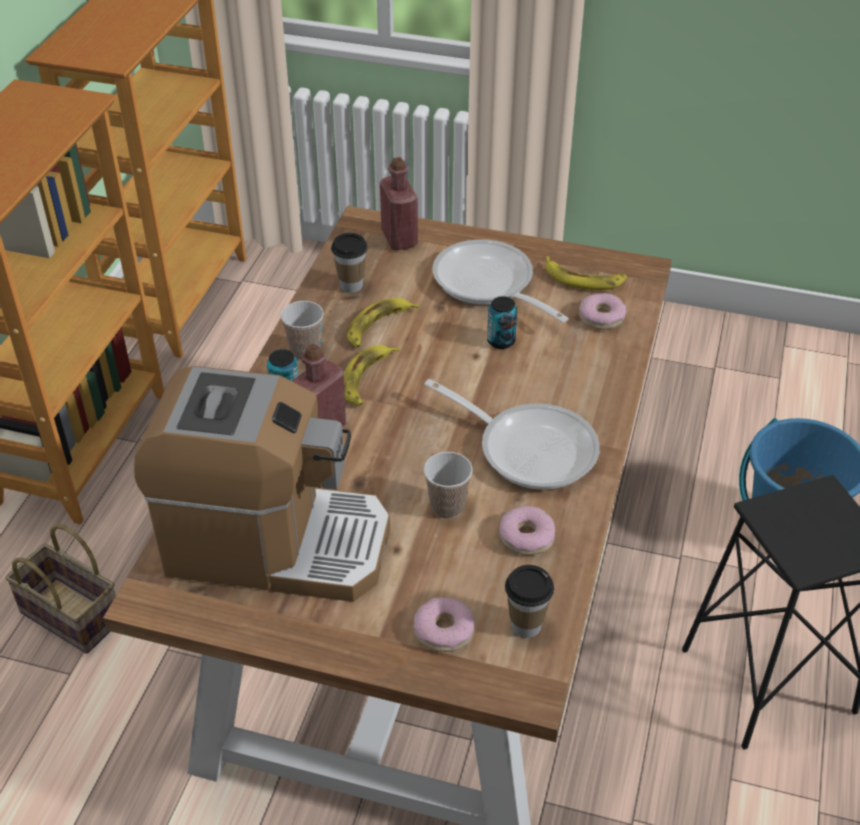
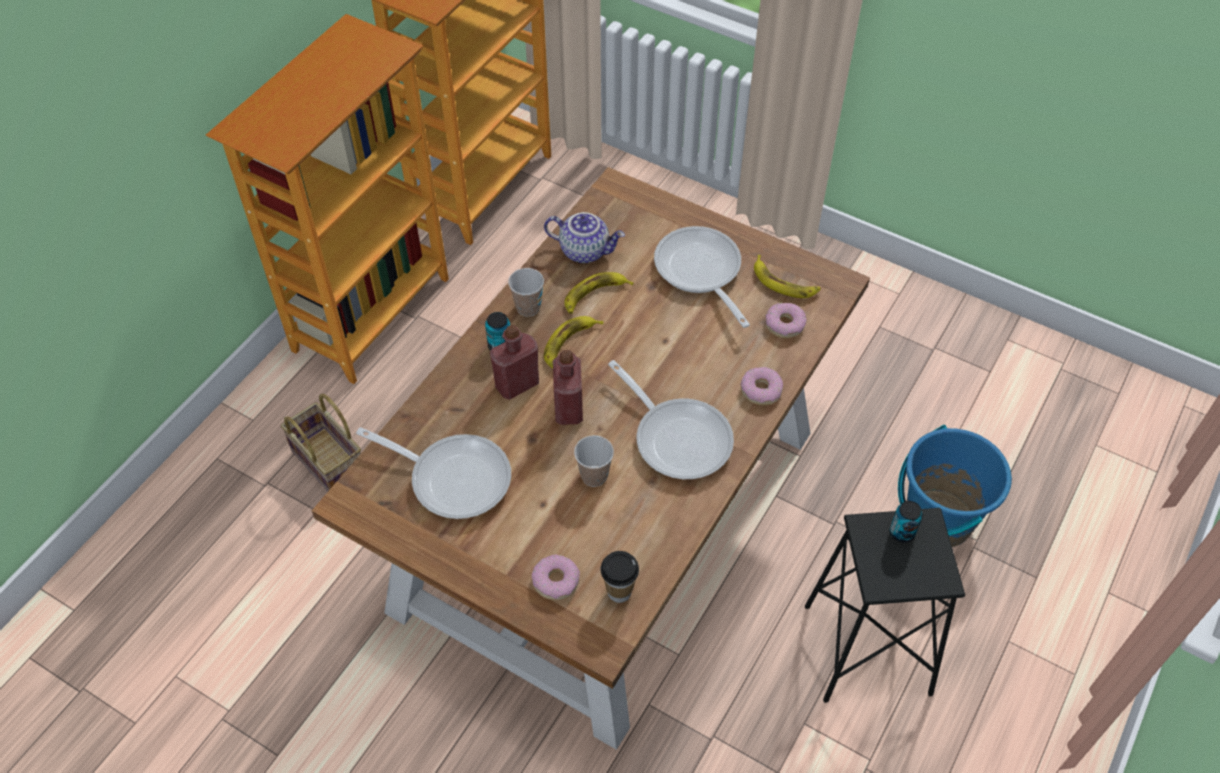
camera: 15 degrees right, 10 degrees up
coffee machine [134,366,390,602] -> frying pan [356,427,511,519]
cup [331,233,368,293] -> teapot [544,212,625,263]
red bottle [380,157,418,250] -> red bottle moved to [553,350,583,425]
can [487,296,517,349] -> can moved to [890,501,923,543]
donut [499,506,555,555] -> donut moved to [741,367,783,405]

